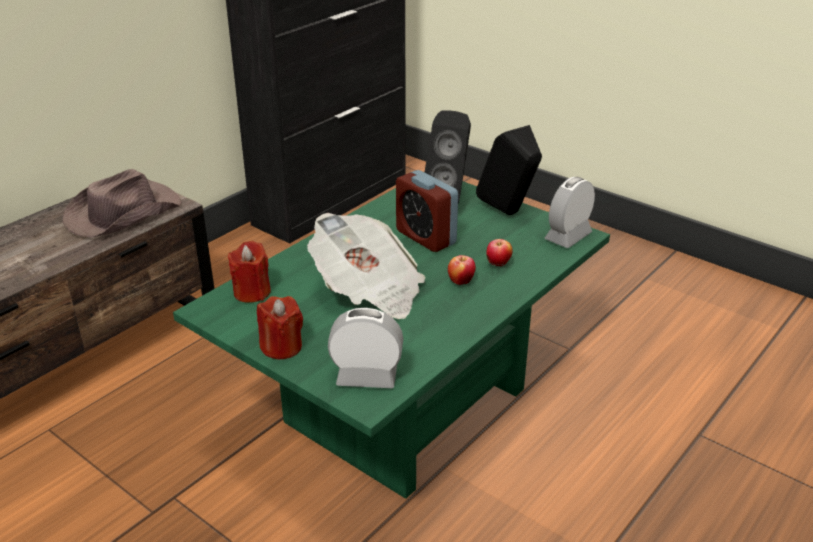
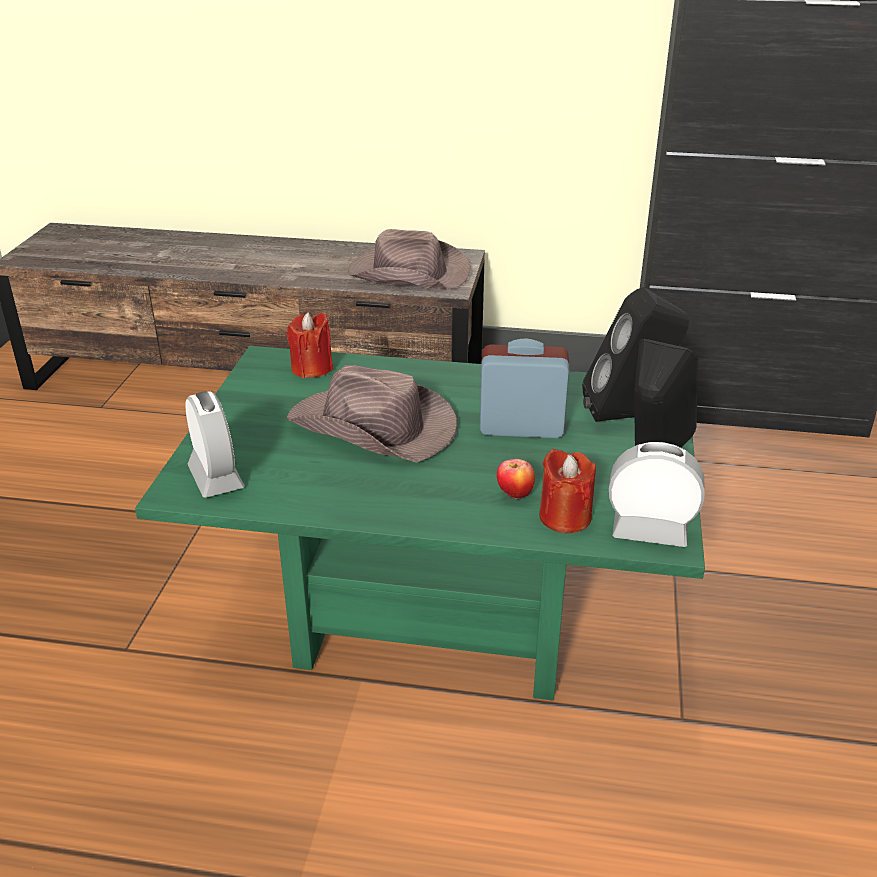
camera: 60 degrees right, 0 degrees up
red candle [257,296,303,359] -> red candle moved to [539,449,596,533]
newspaper [307,213,426,319] -> brown hat [287,365,457,462]
alarm clock [396,170,458,252] -> alarm clock turned 75 degrees clockwise [480,338,570,438]
apple [448,255,476,285] -> none

